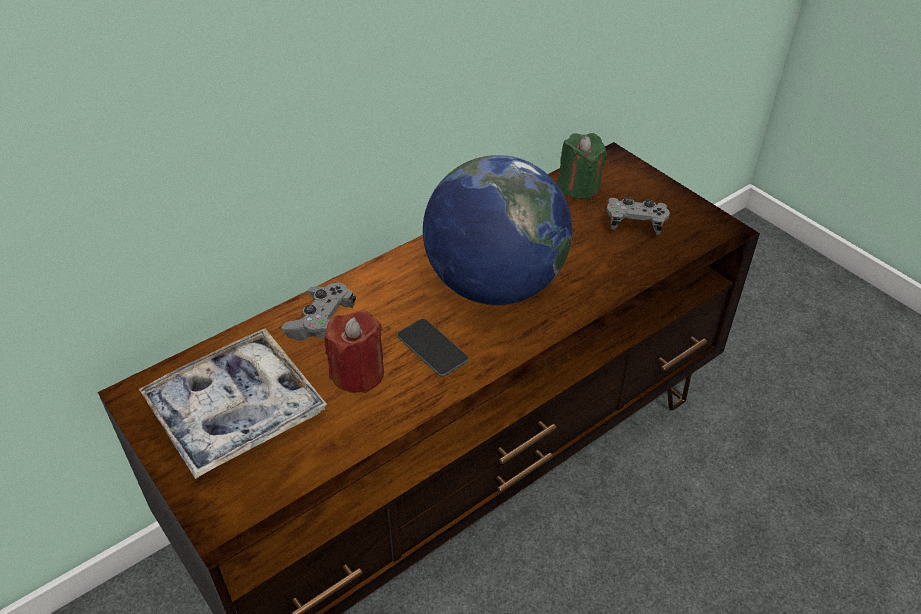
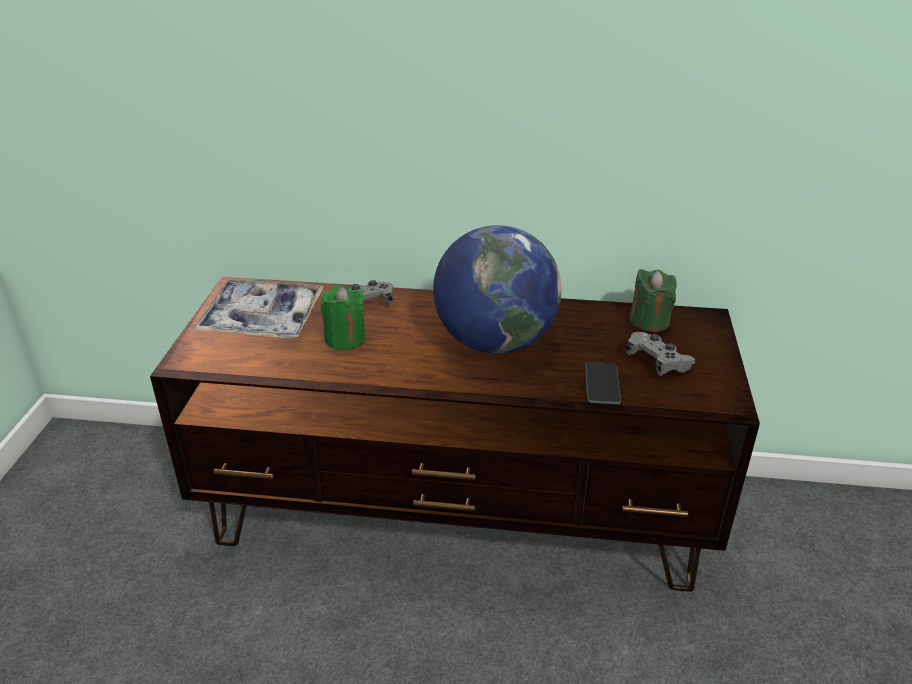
camera: 45 degrees right, 10 degrees down
red candle [324,310,384,393] -> green candle [321,285,365,350]
phone [397,319,469,377] -> phone moved to [585,362,621,405]

